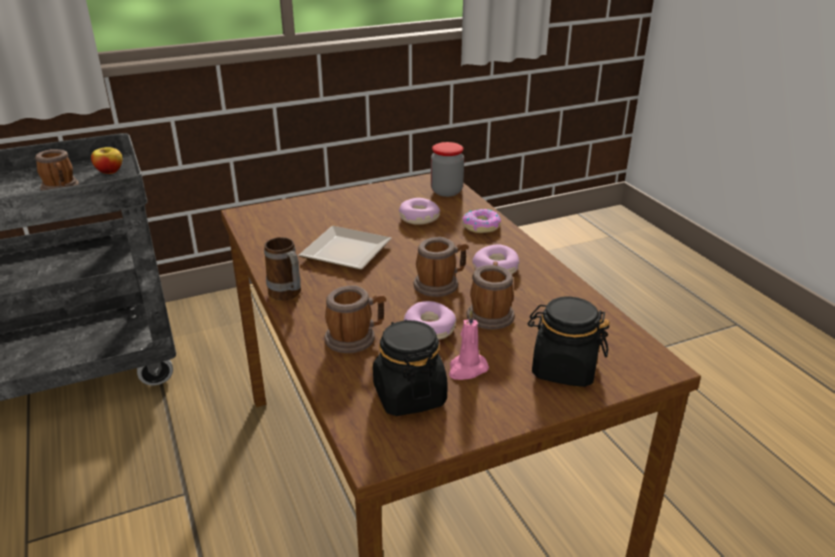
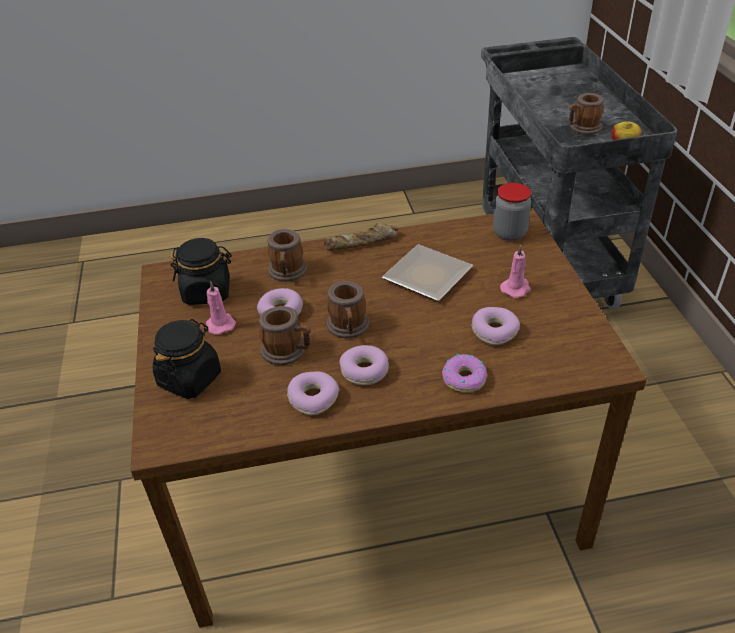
camera: 105 degrees right, 10 degrees up
mug [264,237,301,300] -> bread [324,223,398,251]
jar [431,142,464,197] -> jar moved to [493,183,531,241]
none -> donut [287,371,339,415]
none -> pink candle [500,245,531,298]

